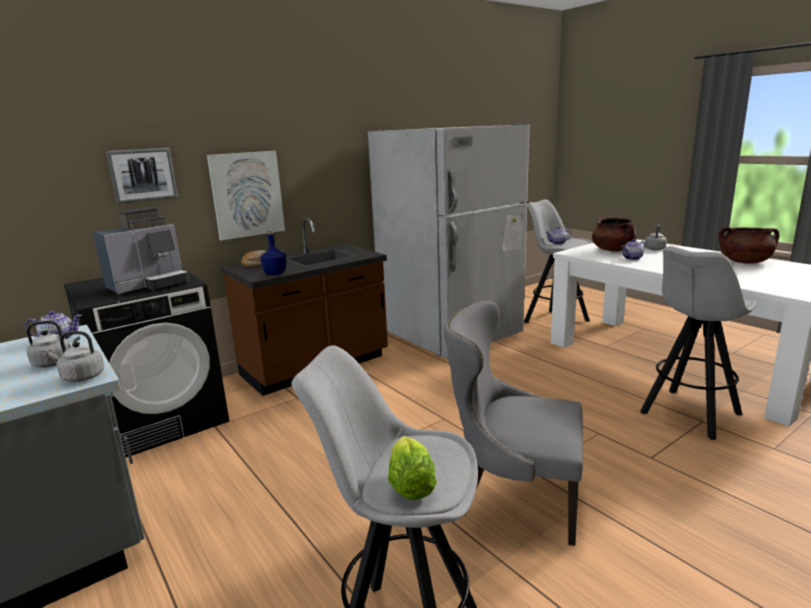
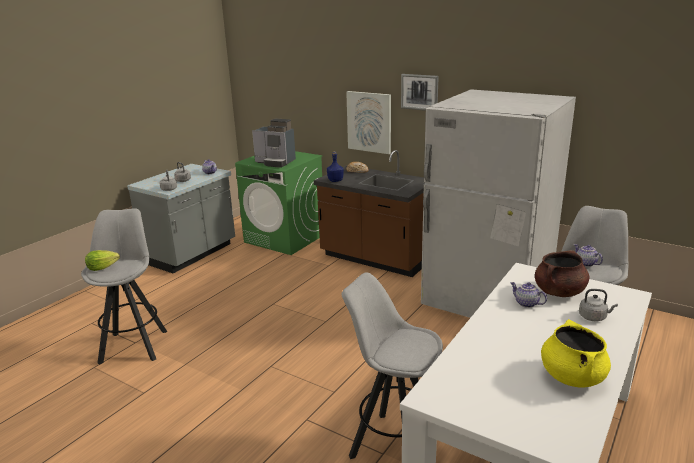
camera: 70 degrees right, 5 degrees up
black washing machine [64,269,229,457] -> green washing machine [235,151,323,255]
picture [106,148,178,204] -> picture moved to [401,74,439,111]
grey chair [444,300,583,546] -> none
brown cooking pot [719,227,779,264] -> yellow cooking pot [541,319,611,387]

